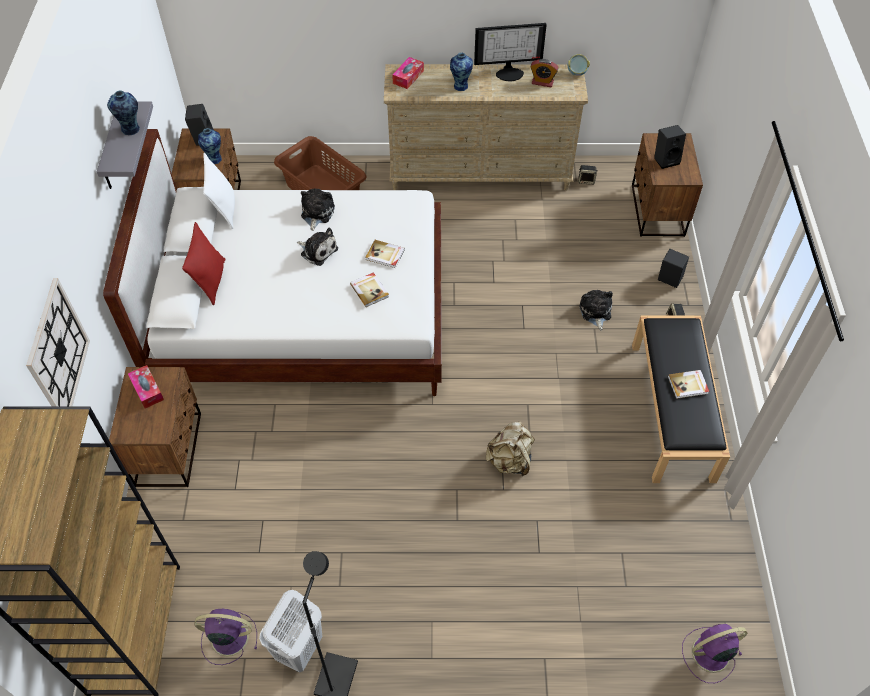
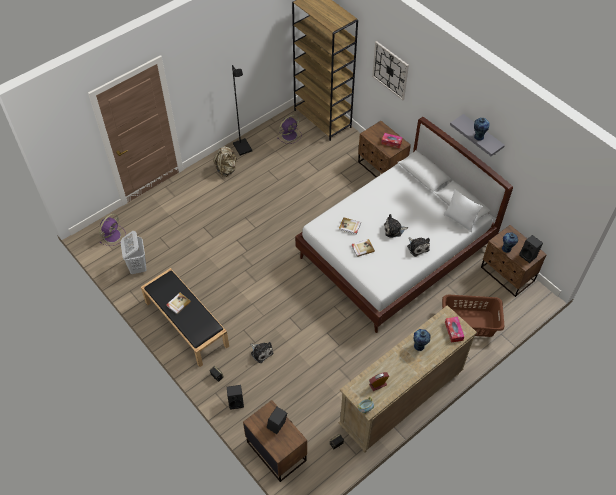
camera: 140 degrees right, 0 degrees up
red pillow [182,222,226,305] -> none
white laundry basket [259,590,322,673] -> white laundry basket moved to [121,231,146,274]
monitor [474,23,547,81] -> none
beige backpack [486,422,535,476] -> beige backpack moved to [213,146,237,177]

